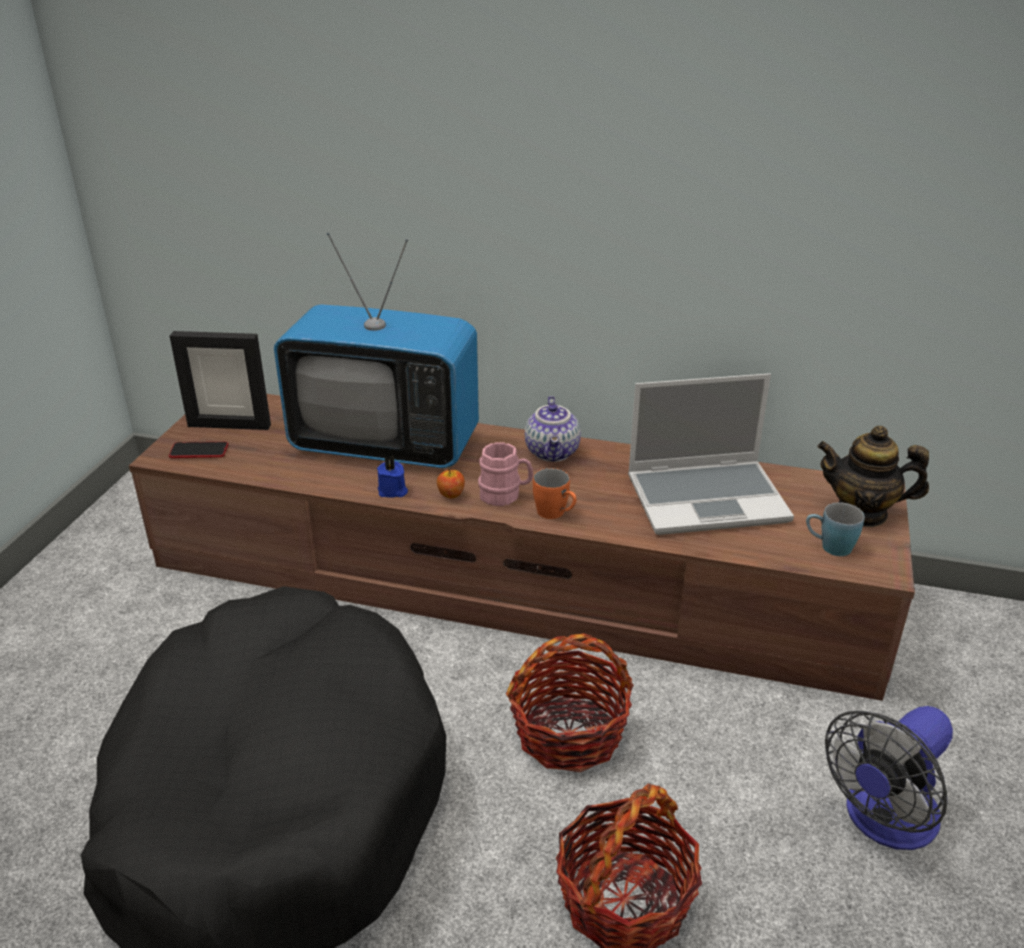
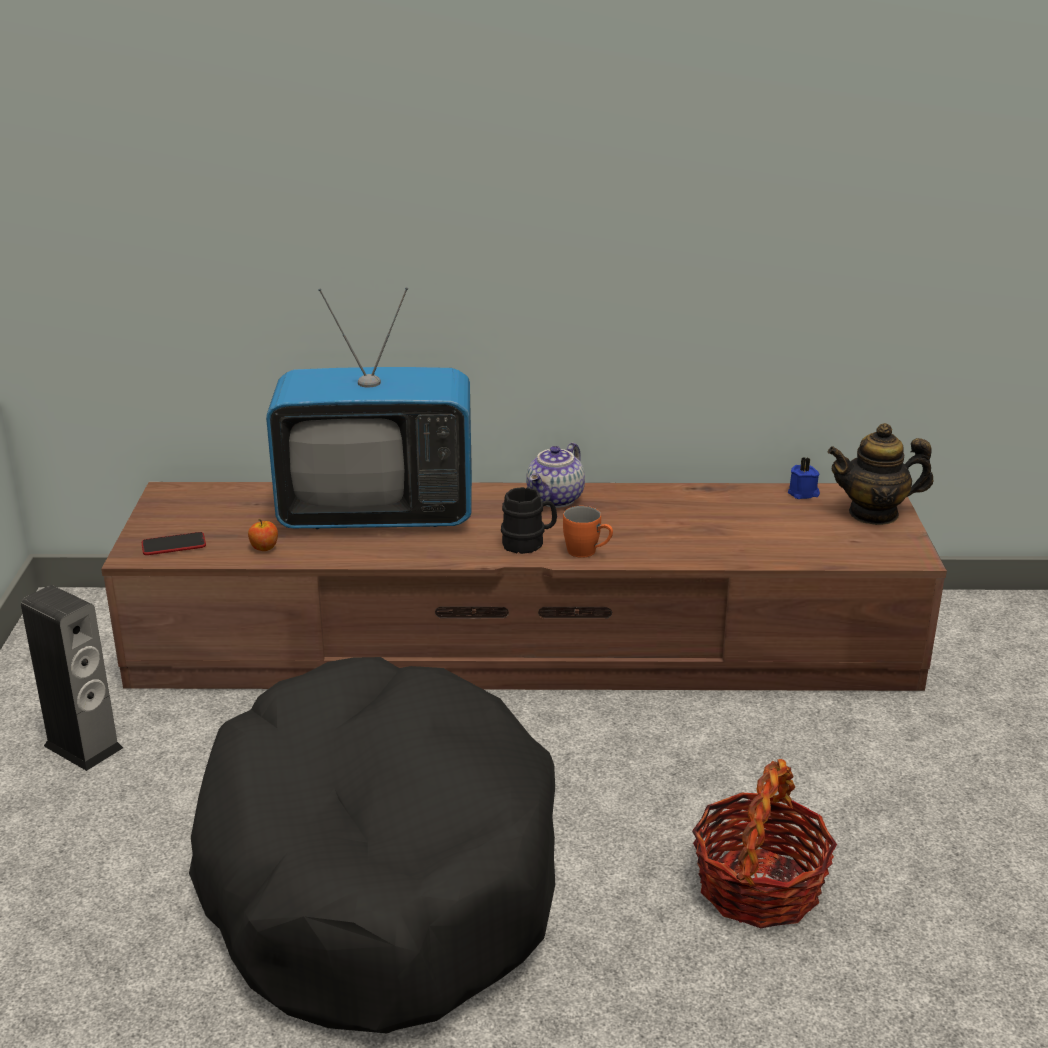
camera: 15 degrees left, 5 degrees down
picture frame [170,331,271,430] -> none
blue candle [377,456,408,498] -> blue candle moved to [788,457,820,499]
apple [437,468,465,499] -> apple moved to [248,519,278,551]
pink mug [478,442,533,506] -> black mug [501,487,557,554]
basket [506,633,634,772] -> none
teapot [525,396,581,462] -> teapot turned 45 degrees clockwise [526,442,585,508]
laptop [628,373,794,535] -> none
blue mug [806,502,865,556] -> none
fan [825,706,953,850] -> none
none -> speaker [21,585,123,771]

